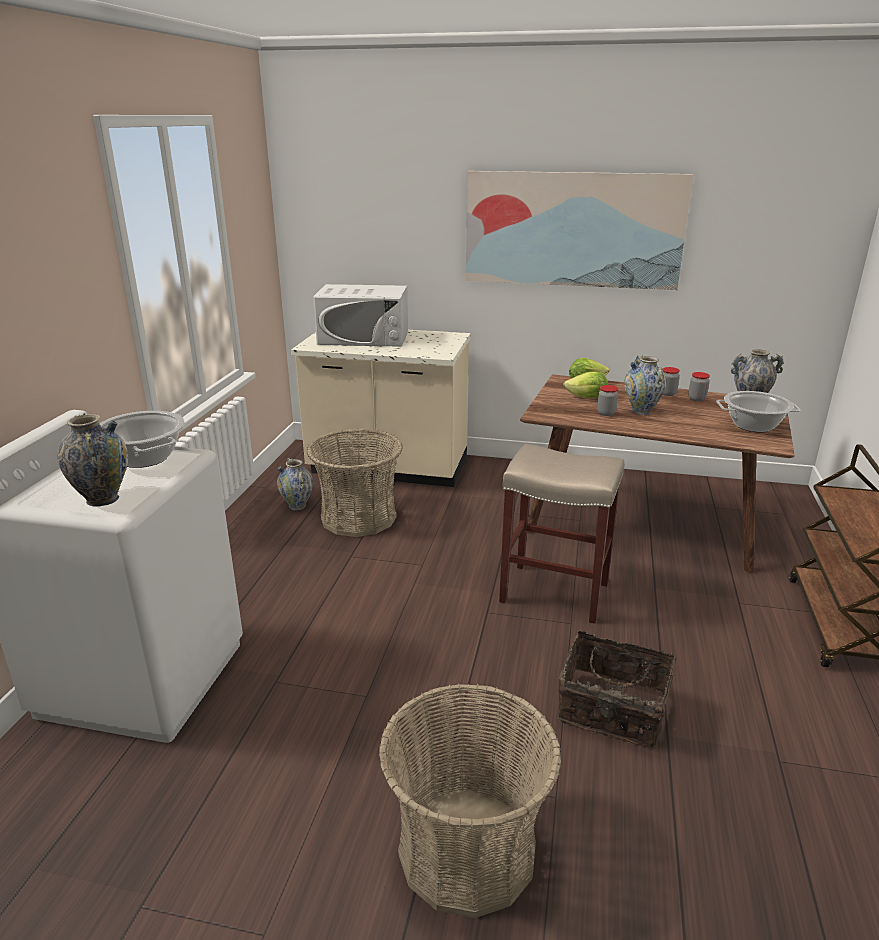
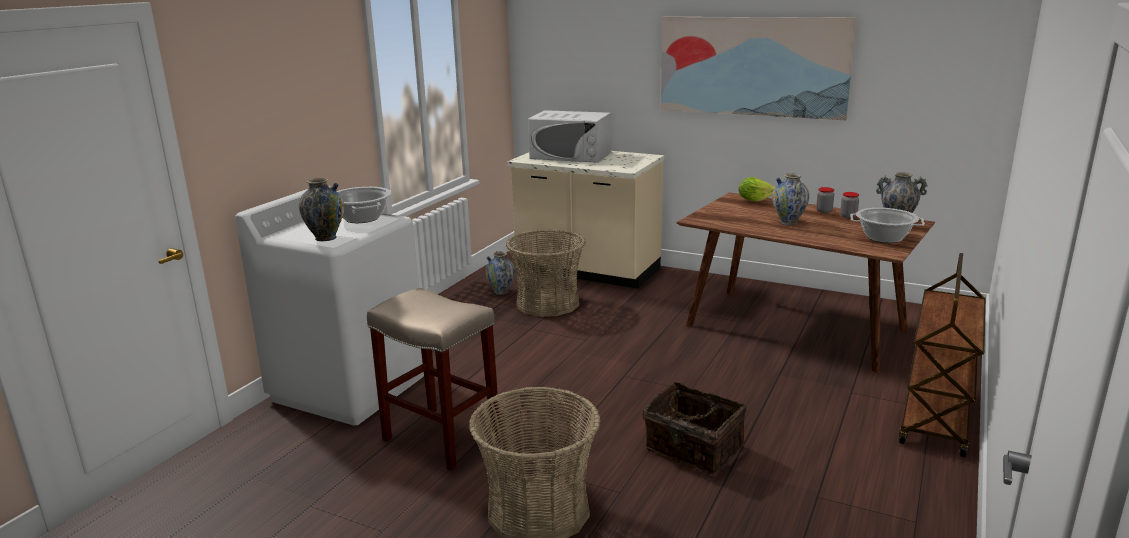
camera: 15 degrees right, 5 degrees down
beige stool [499,444,624,624] -> beige stool moved to [367,288,500,471]
lettuce [563,372,608,398] -> none
jar [597,385,618,416] -> none

